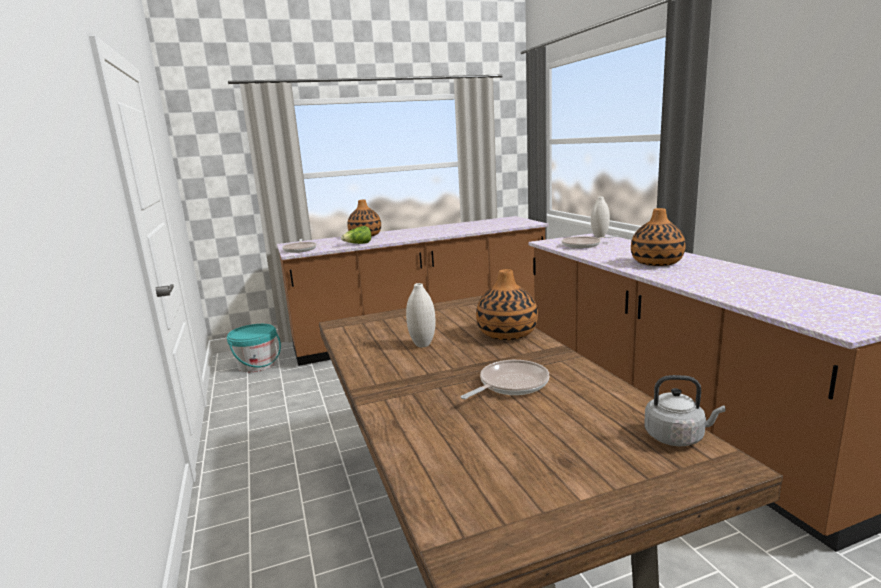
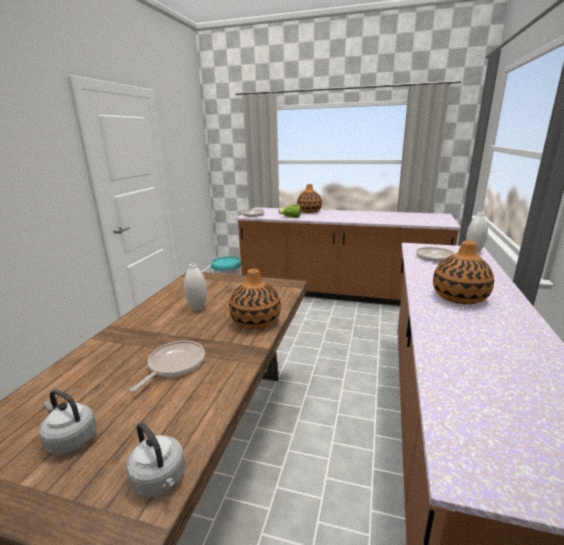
camera: 35 degrees right, 5 degrees up
frying pan [460,360,549,399] -> frying pan turned 60 degrees counterclockwise [130,341,205,392]
none -> grey kettle [39,389,97,455]

